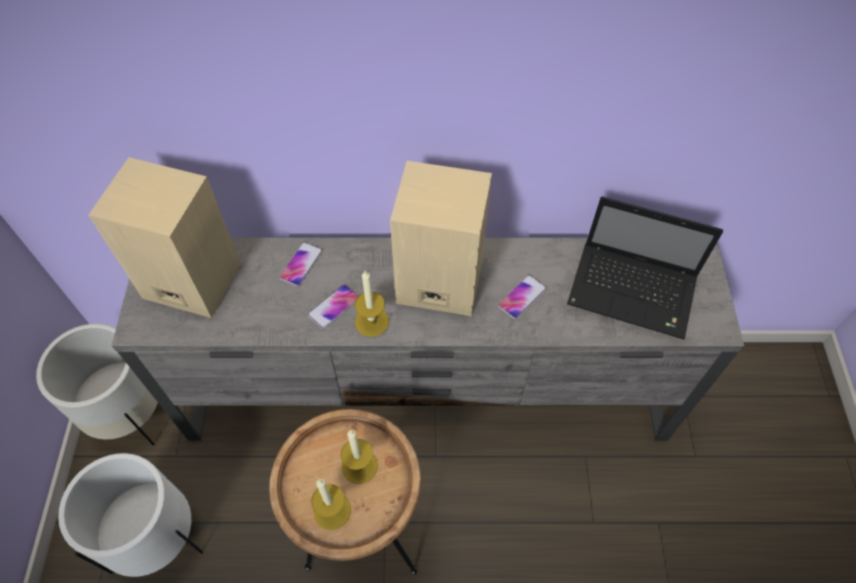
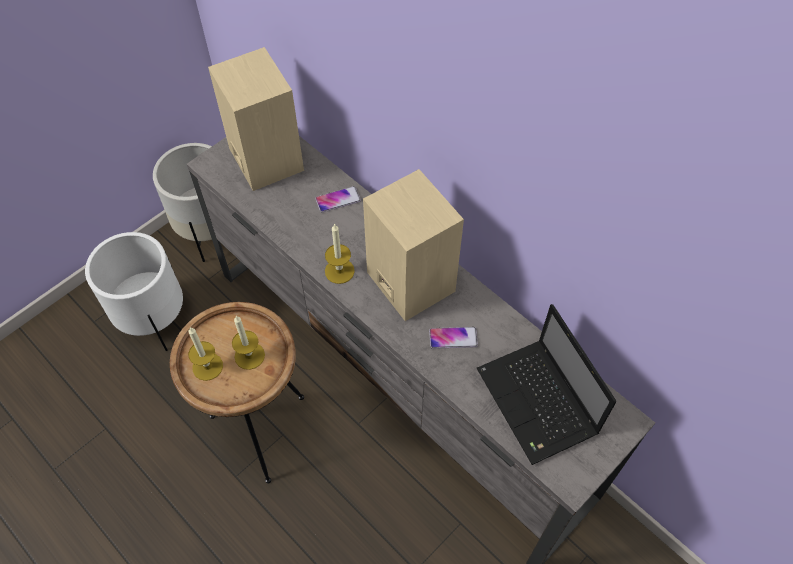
camera: 45 degrees right, 0 degrees up
phone [307,284,358,329] -> none

